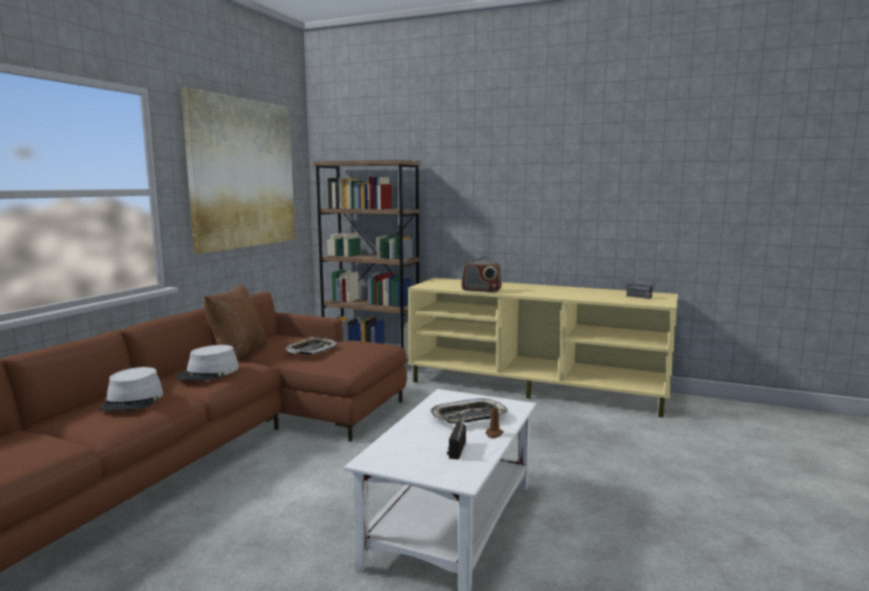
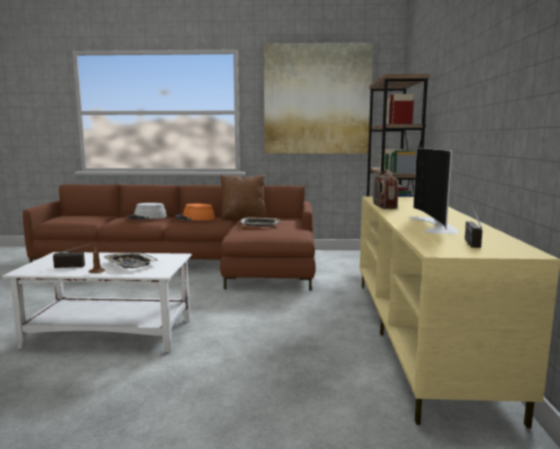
camera: 70 degrees right, 0 degrees up
grey hat [176,345,239,381] -> orange hat [175,203,215,220]
none -> television [408,148,459,234]

